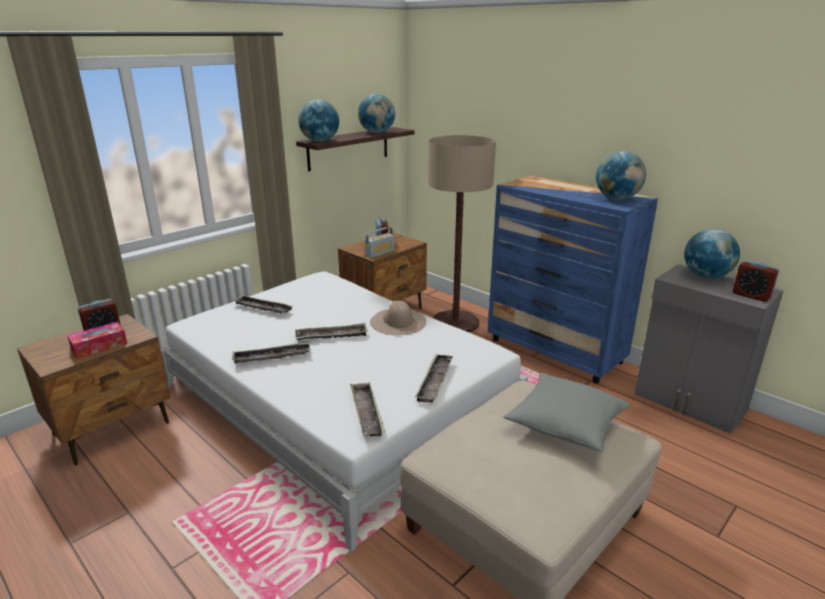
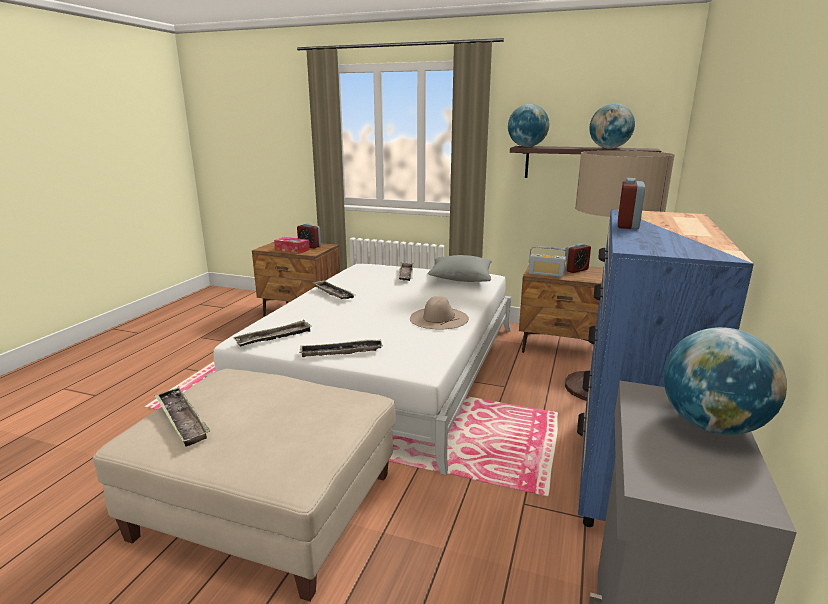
camera: 65 degrees right, 5 degrees down
tray [295,323,368,340] -> tray moved to [155,387,211,447]
grey pillow [503,373,630,453] -> grey pillow moved to [428,255,492,282]
globe [596,151,646,200] -> none
alarm clock [732,261,779,302] -> alarm clock moved to [618,178,645,229]

